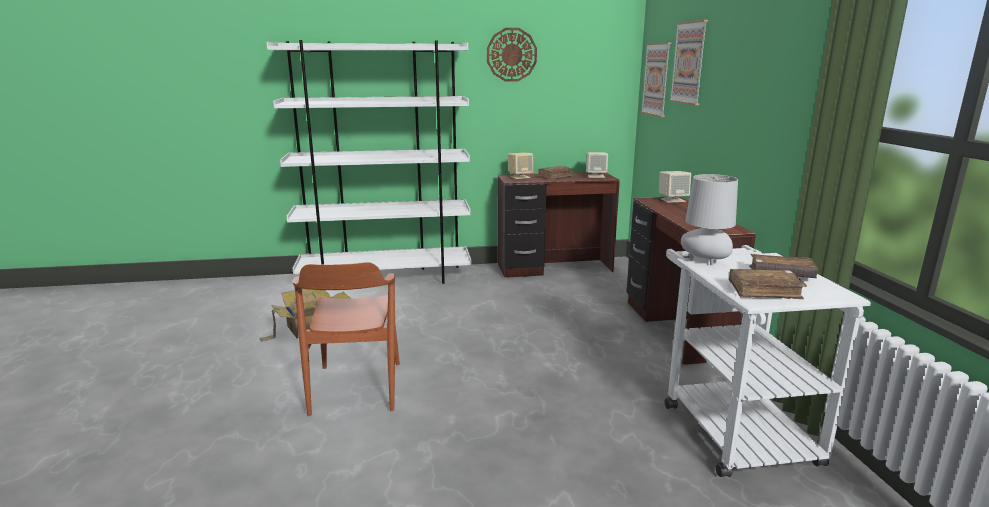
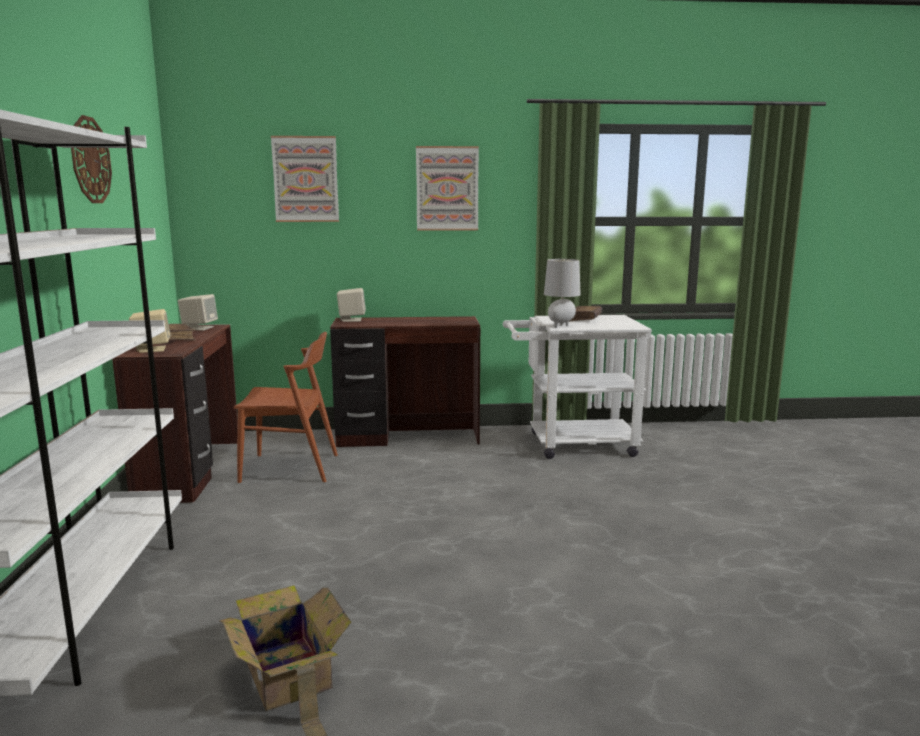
camera: 85 degrees left, 5 degrees down
brown chair [292,262,400,416] -> brown chair moved to [234,332,338,483]
picture [641,43,671,117] -> picture moved to [416,146,479,231]
brown book [729,269,807,299] -> none

